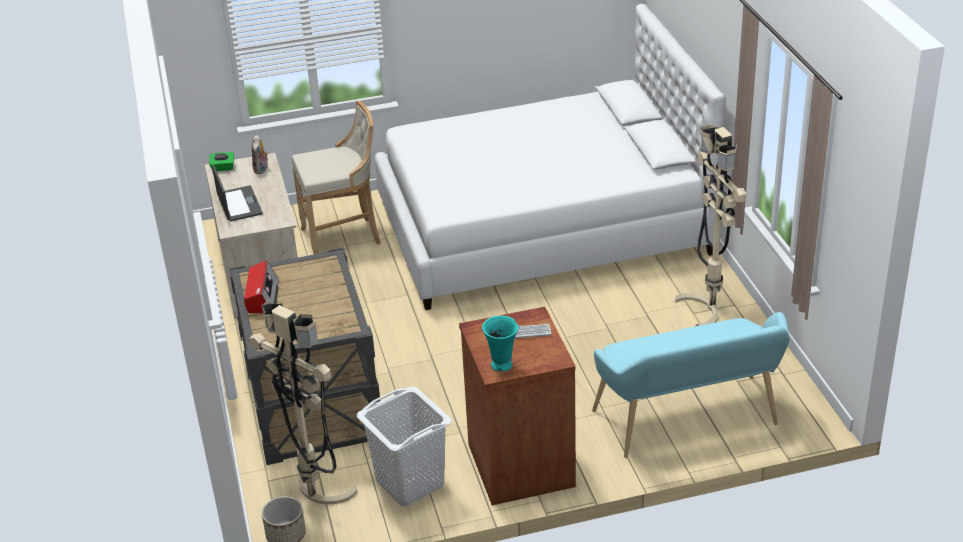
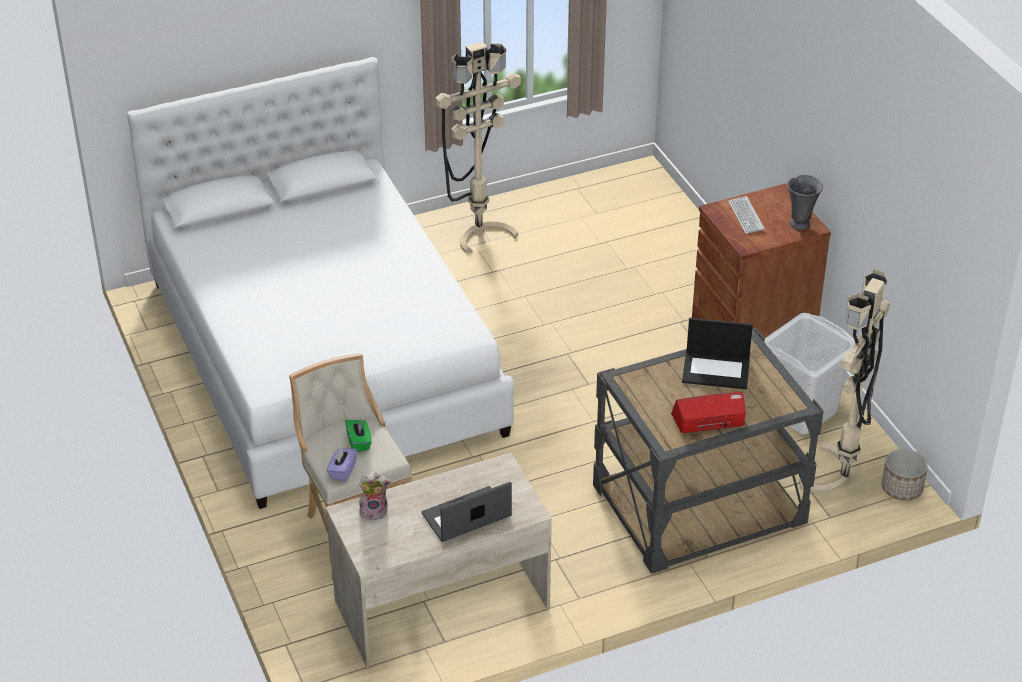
camera: 100 degrees left, 5 degrees up
green tissue box [209,152,234,172] -> green tissue box moved to [345,418,372,452]
turquoise vase [482,316,519,371] -> grey vase [787,175,823,230]
turquoise bench [592,312,790,458] -> none
none -> purple tissue box [327,447,357,482]
none -> laptop [682,318,753,389]

